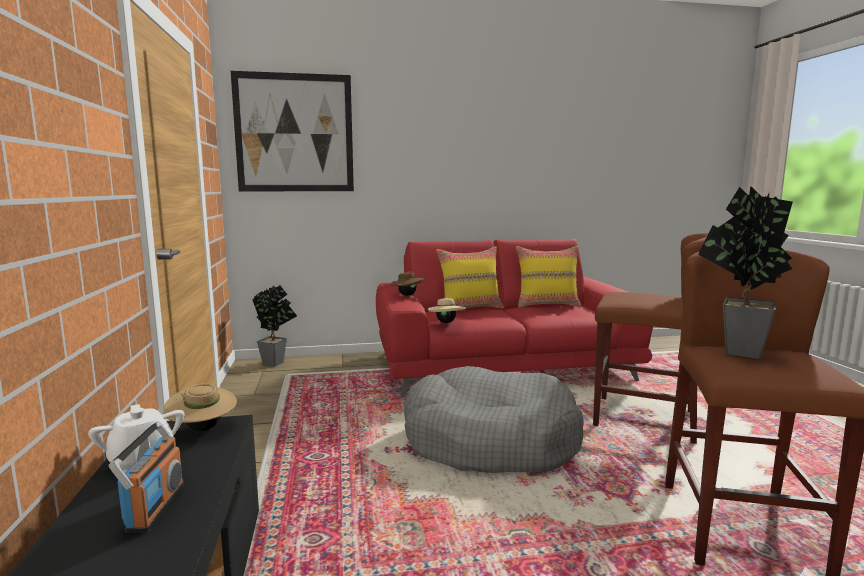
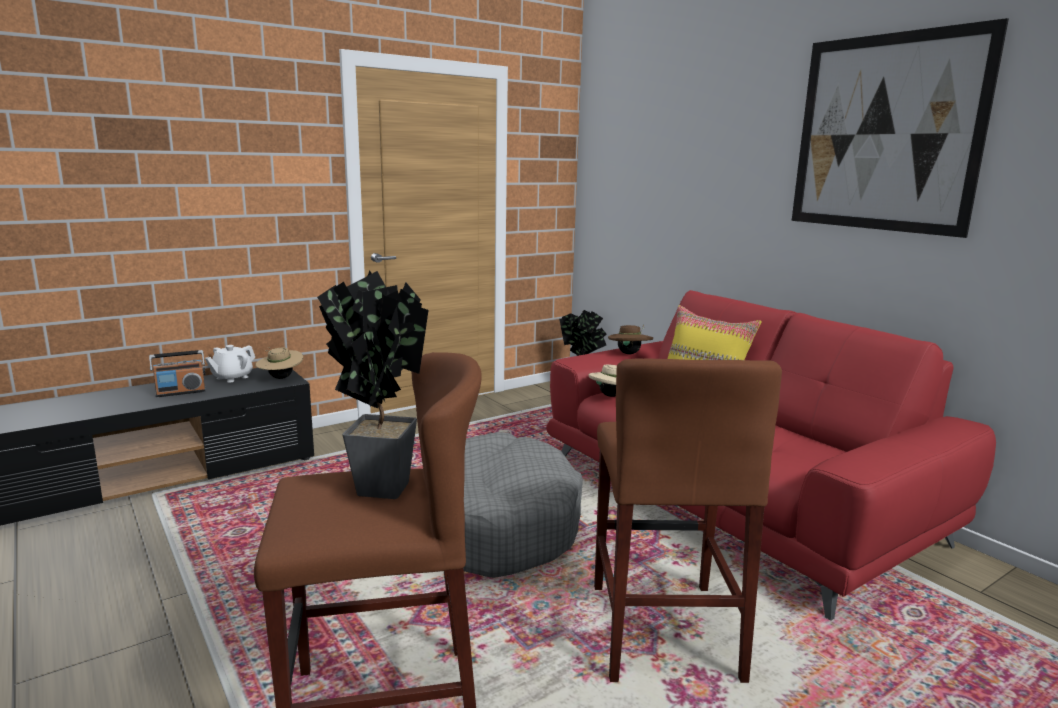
camera: 65 degrees right, 5 degrees up
picture [231,71,354,191] -> picture moved to [792,18,1009,238]
yellow pillow [516,246,582,308] -> none

